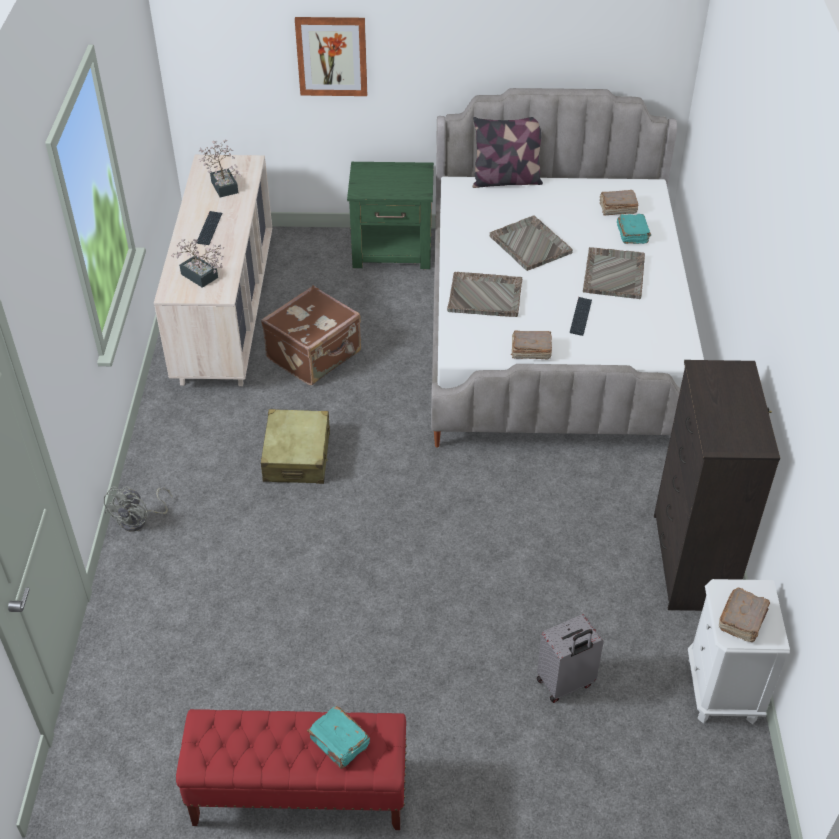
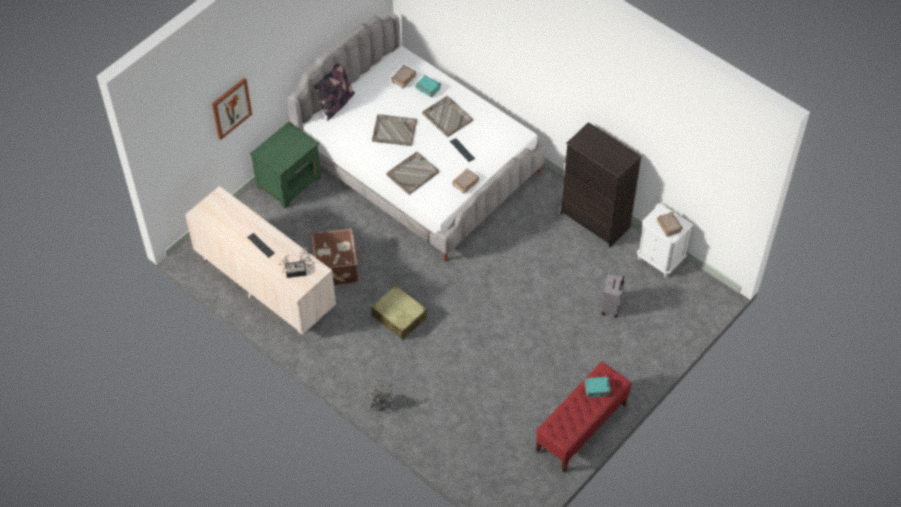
camera: 50 degrees left, 10 degrees up
potted plant [198,140,241,197] -> none

